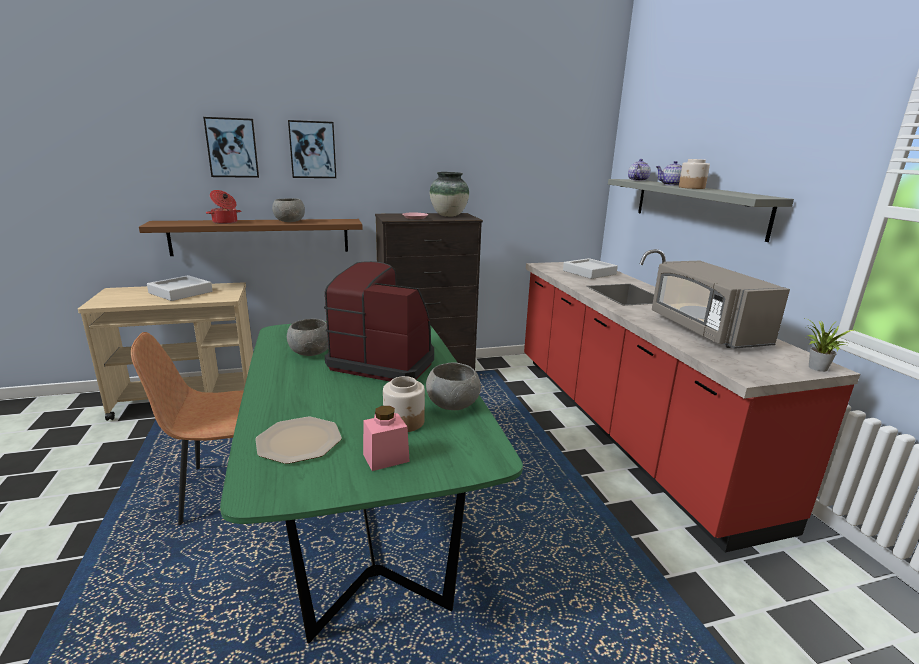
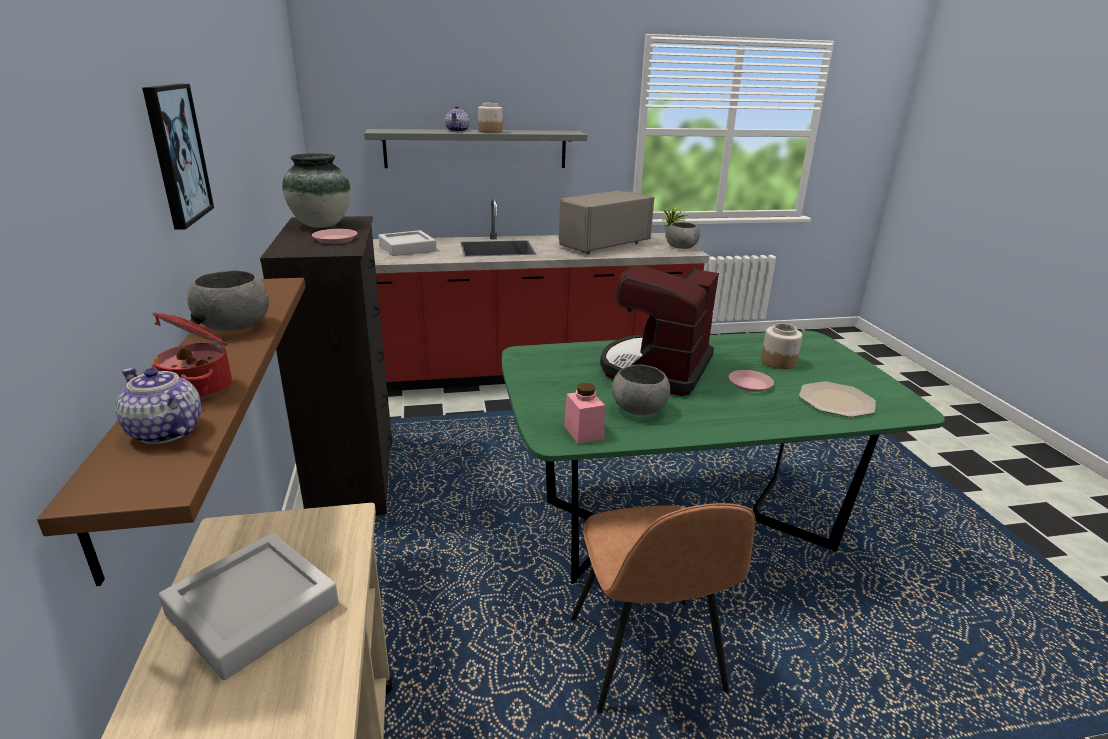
camera: 85 degrees left, 5 degrees up
picture [203,117,259,178] -> none
pink jar [363,406,410,471] -> pink jar moved to [564,383,605,444]
grey bowl [426,363,481,410] -> grey bowl moved to [666,222,700,249]
teapot [628,159,651,181] -> teapot moved to [116,368,201,444]
grey microwave [652,261,790,349] -> grey microwave turned 150 degrees clockwise [559,191,654,254]
none -> pink plate [729,370,774,392]

